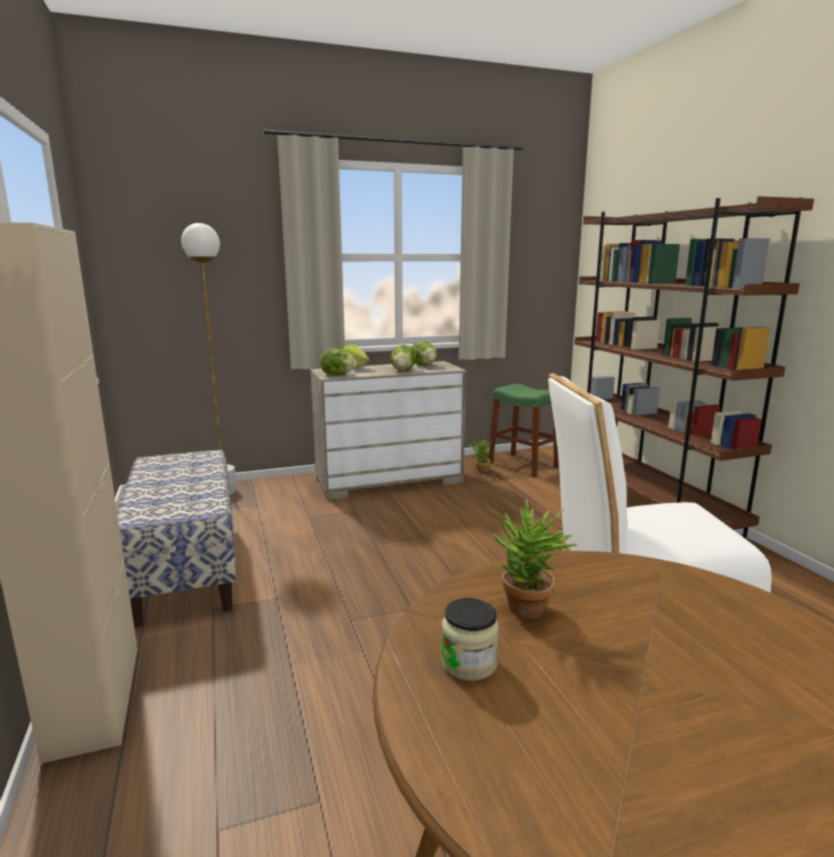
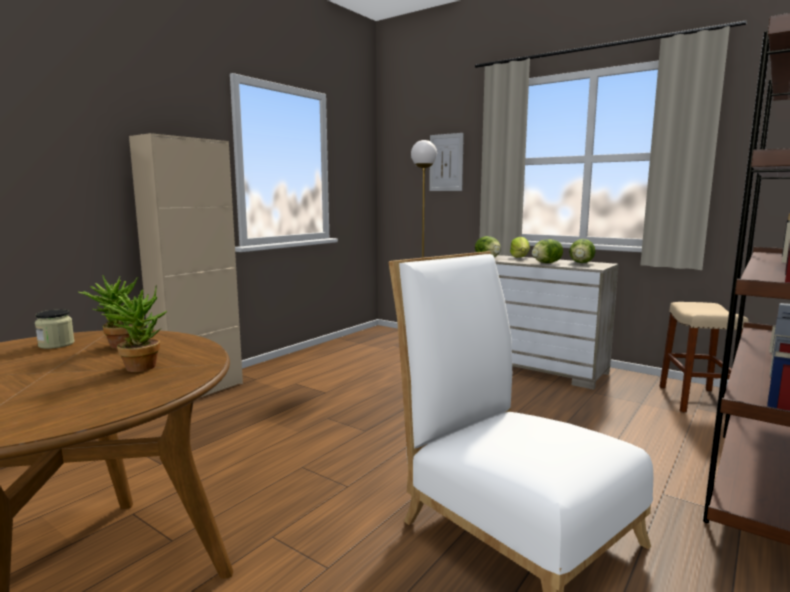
camera: 55 degrees right, 5 degrees down
bench [117,449,237,627] -> none
potted plant [468,437,493,473] -> potted plant moved to [99,285,167,372]
green stool [488,384,559,477] -> beige stool [660,302,749,413]
none -> picture [429,133,464,191]

